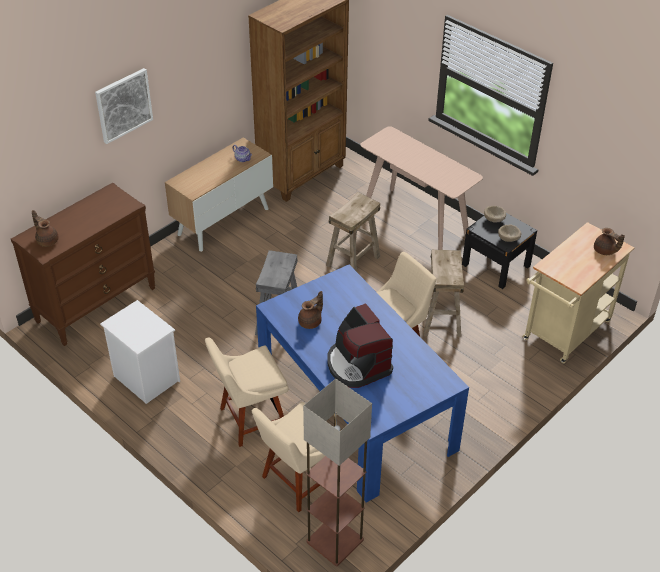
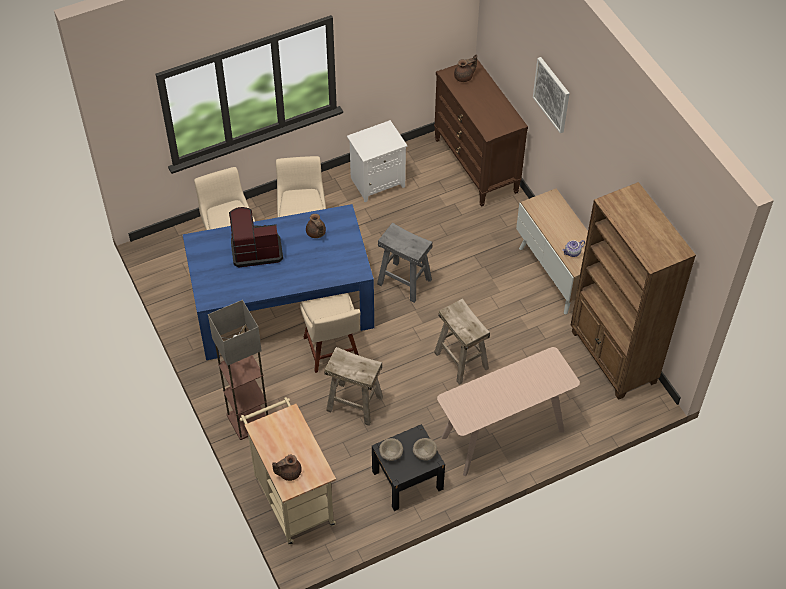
camera: 110 degrees right, 10 degrees up
floor lamp [303,378,372,566] -> floor lamp moved to [208,300,268,440]

